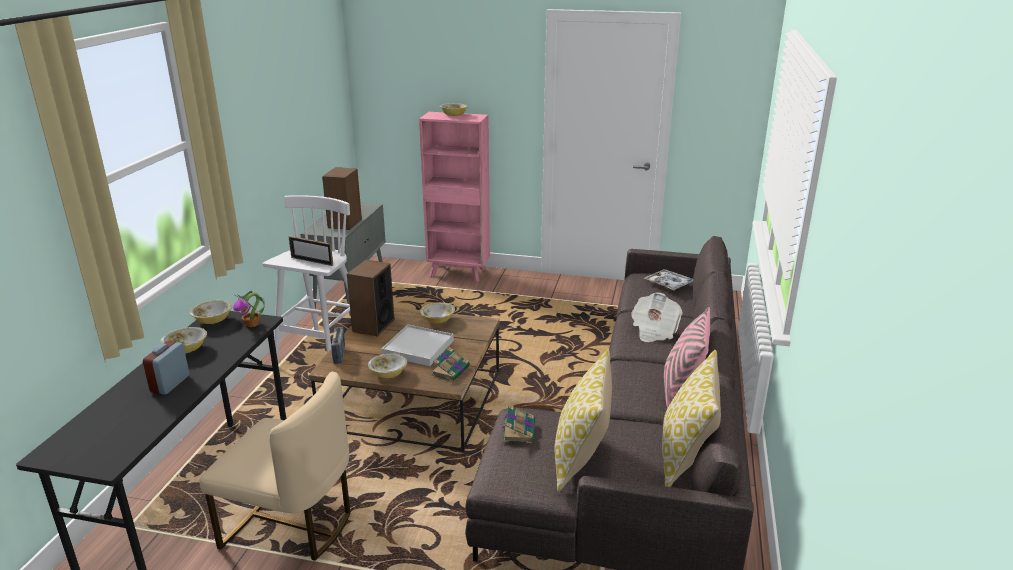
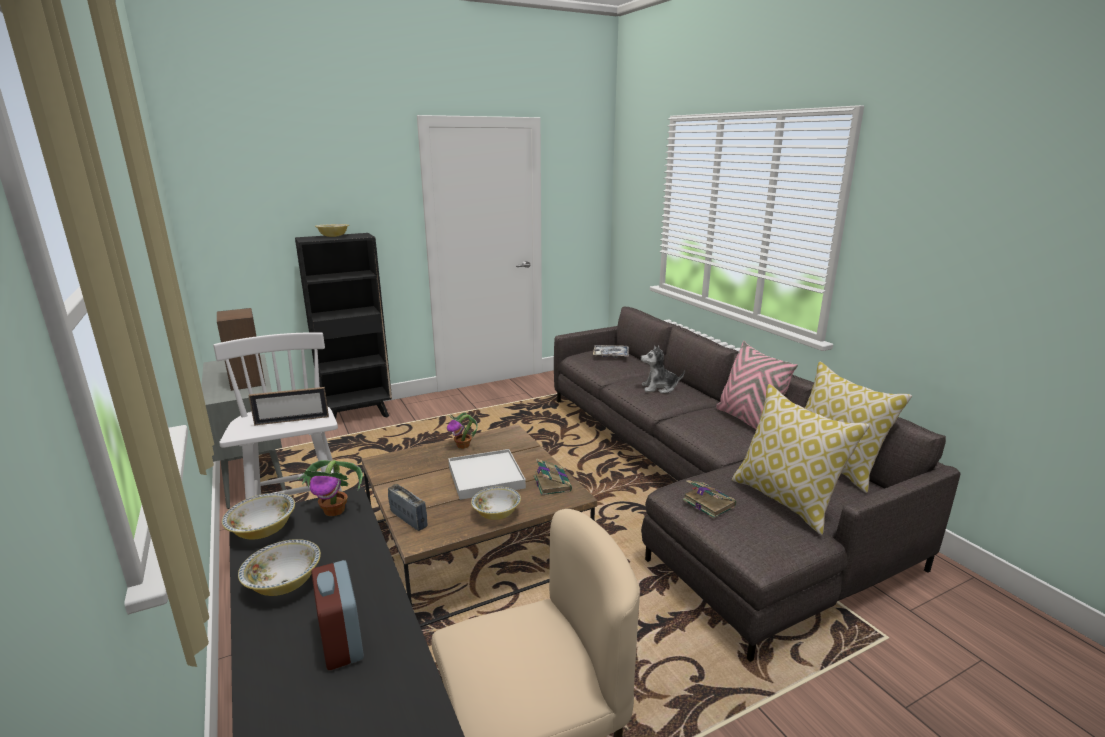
camera: 40 degrees left, 5 degrees down
speaker [347,259,395,337] -> none
pink bookcase [419,112,490,282] -> black bookcase [295,233,392,419]
bowl [421,302,455,323] -> potted plant [447,412,478,449]
newspaper [631,292,683,342] -> plush toy [641,346,685,394]

